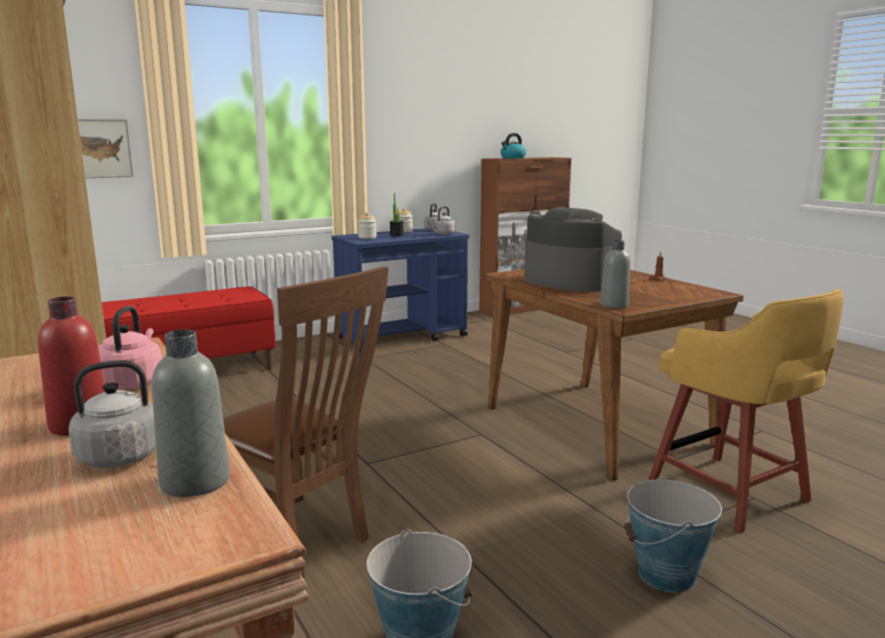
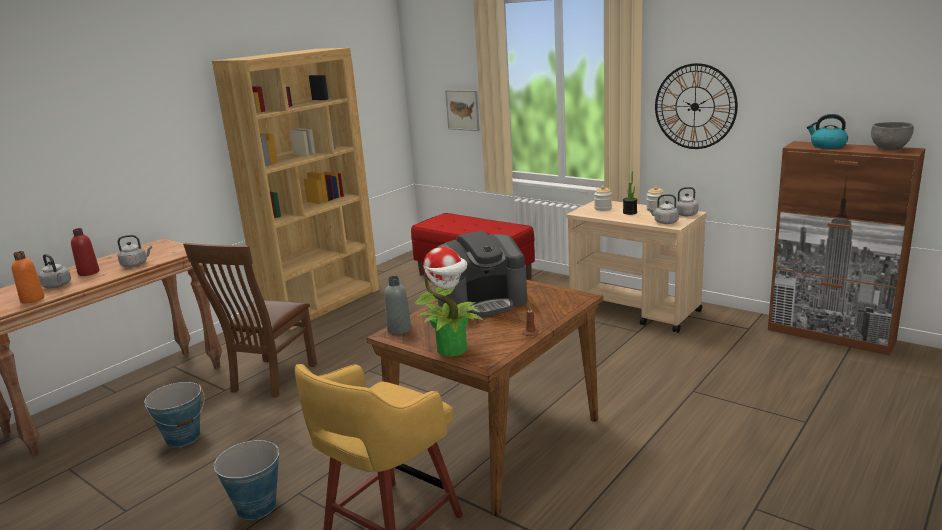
camera: 70 degrees right, 5 degrees up
pink kettle [98,305,162,389] -> grey kettle [118,235,152,267]
grey bottle [152,330,230,497] -> orange bottle [12,251,44,304]
blue cart [332,228,469,353] -> beige cart [566,201,707,333]
coffee machine [524,207,622,292] -> coffee machine turned 45 degrees clockwise [436,231,527,318]
none -> potted plant [414,247,484,357]
none -> wall clock [655,63,738,149]
none -> grey bowl [871,122,914,150]

